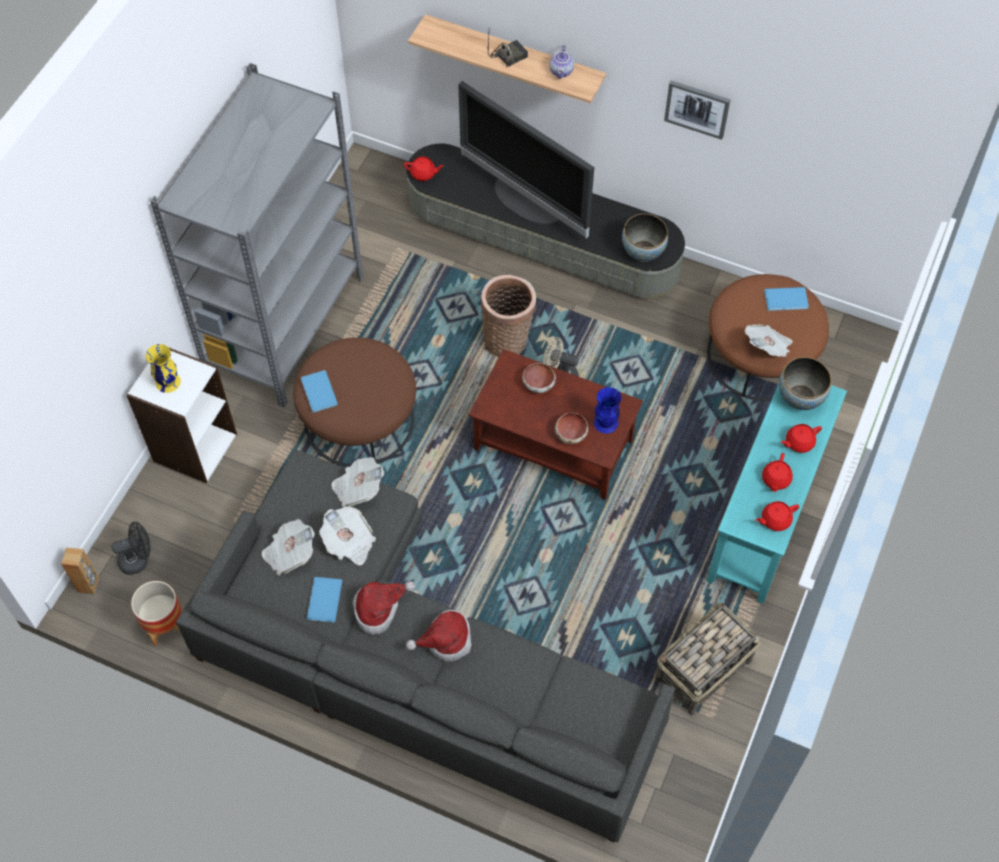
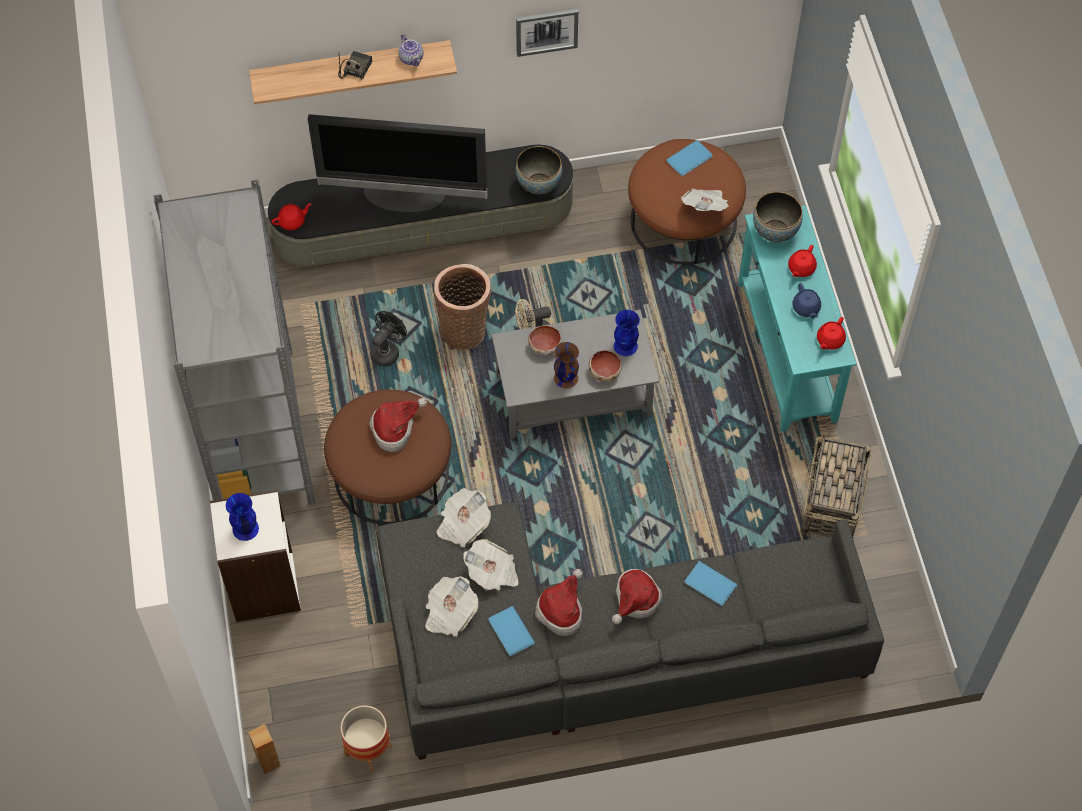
camera: 35 degrees left, 0 degrees up
black fan [111,522,151,575] -> black fan moved to [370,311,407,366]
yellow vase [146,344,181,393] -> blue vase [226,493,259,541]
blue book [301,370,338,413] -> blue book moved to [685,561,738,606]
brown coffee table [468,349,643,500] -> grey coffee table [491,310,659,440]
red teapot [762,453,793,492] -> blue teapot [792,283,821,318]
none -> hat [370,398,427,452]
none -> brown vase [554,342,579,389]

